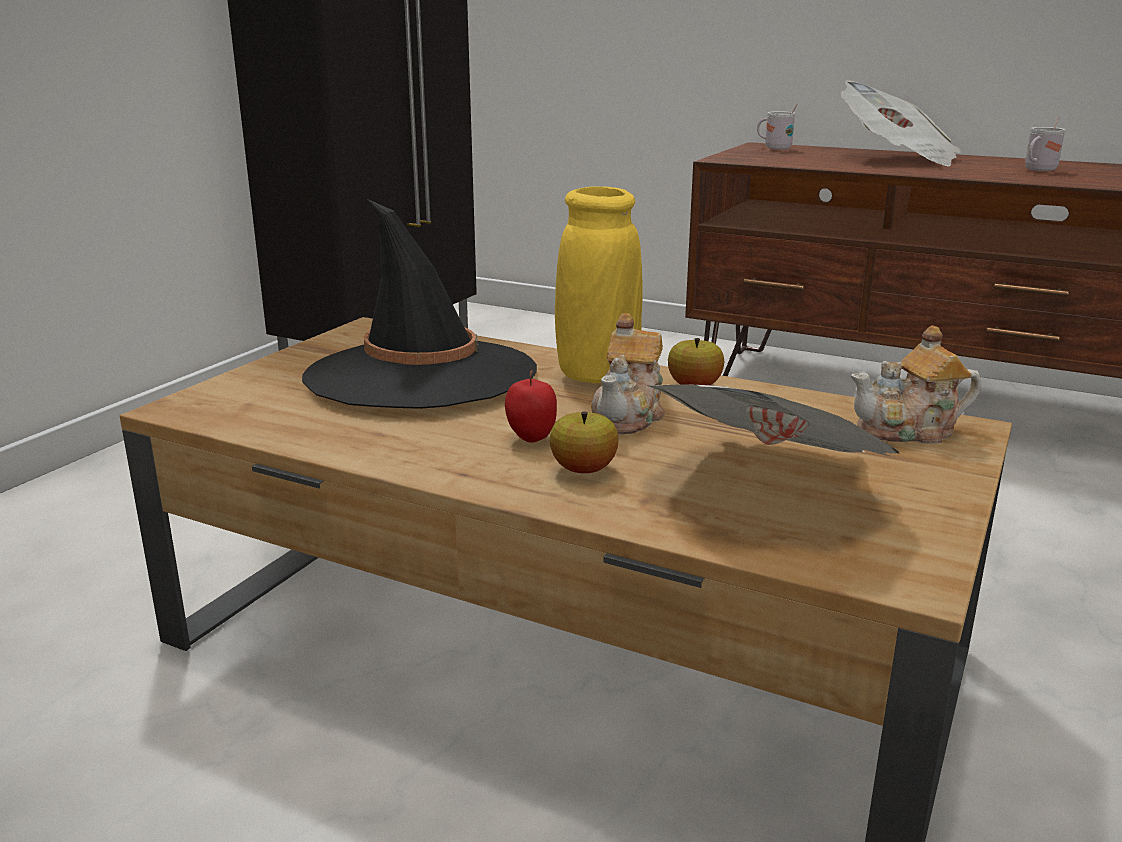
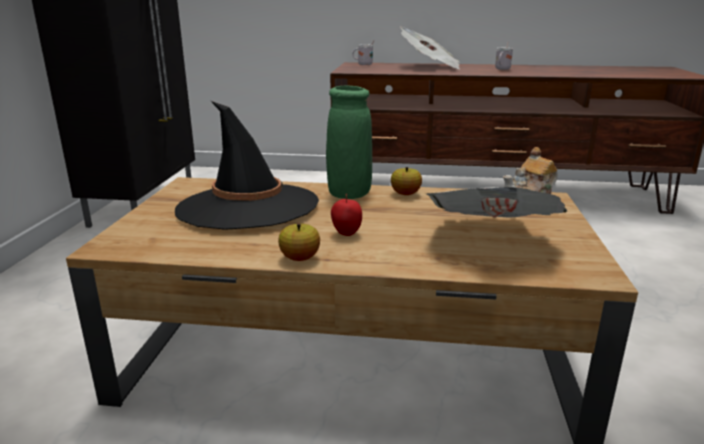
camera: 20 degrees left, 0 degrees up
apple [550,412,619,473] -> apple moved to [278,224,320,261]
yellow vase [555,186,643,383] -> green vase [326,86,372,199]
teapot [591,313,665,434] -> none

